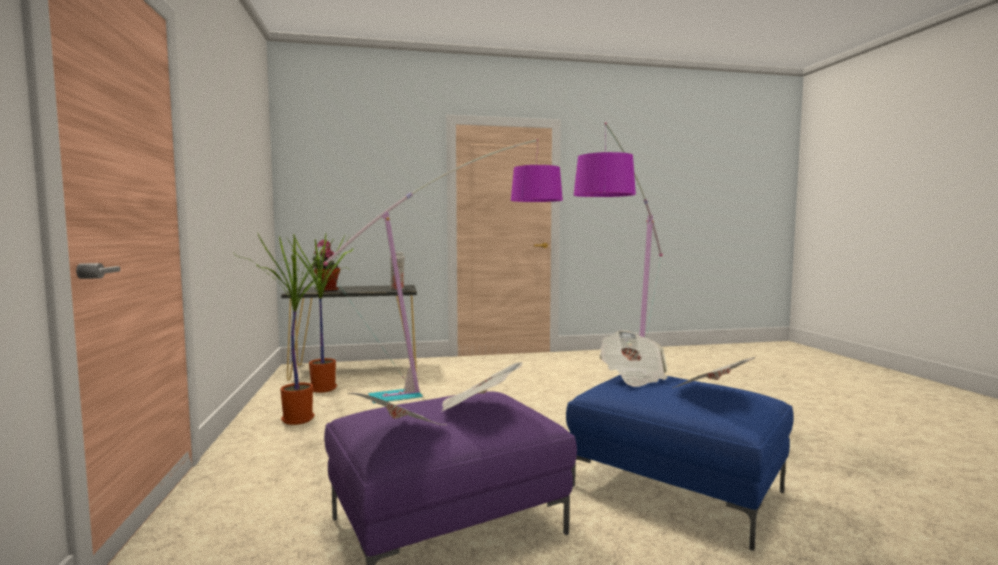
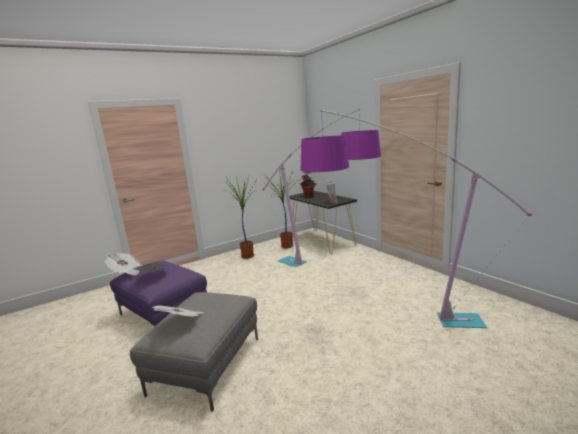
camera: 70 degrees right, 10 degrees up
blue ottoman [566,375,794,551] -> grey ottoman [130,292,258,412]
newspaper [600,330,668,387] -> none

